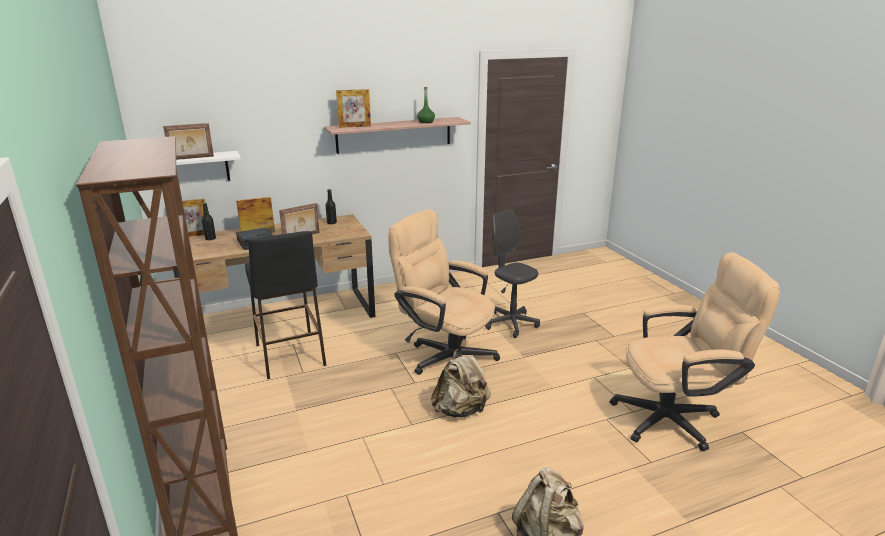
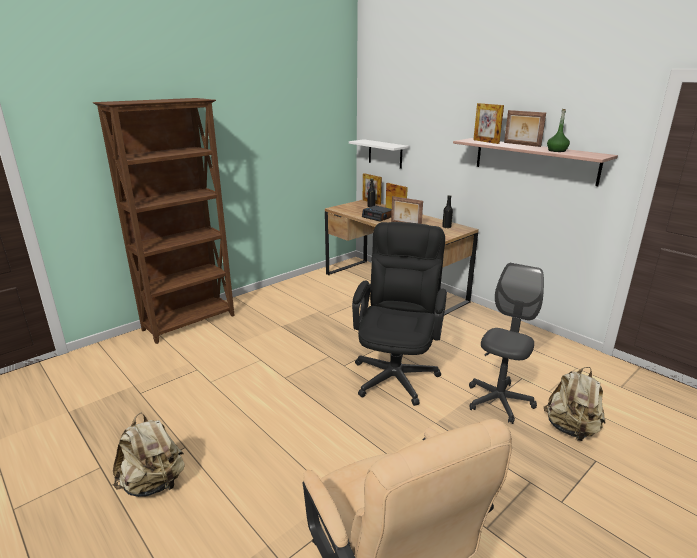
camera: 70 degrees right, 0 degrees up
picture frame [163,123,214,160] -> picture frame moved to [504,110,546,147]
black stool [245,231,326,379] -> none
beige office chair [388,209,500,375] -> black office chair [352,222,447,406]
beige backpack [431,349,491,417] -> beige backpack moved to [544,367,605,441]

